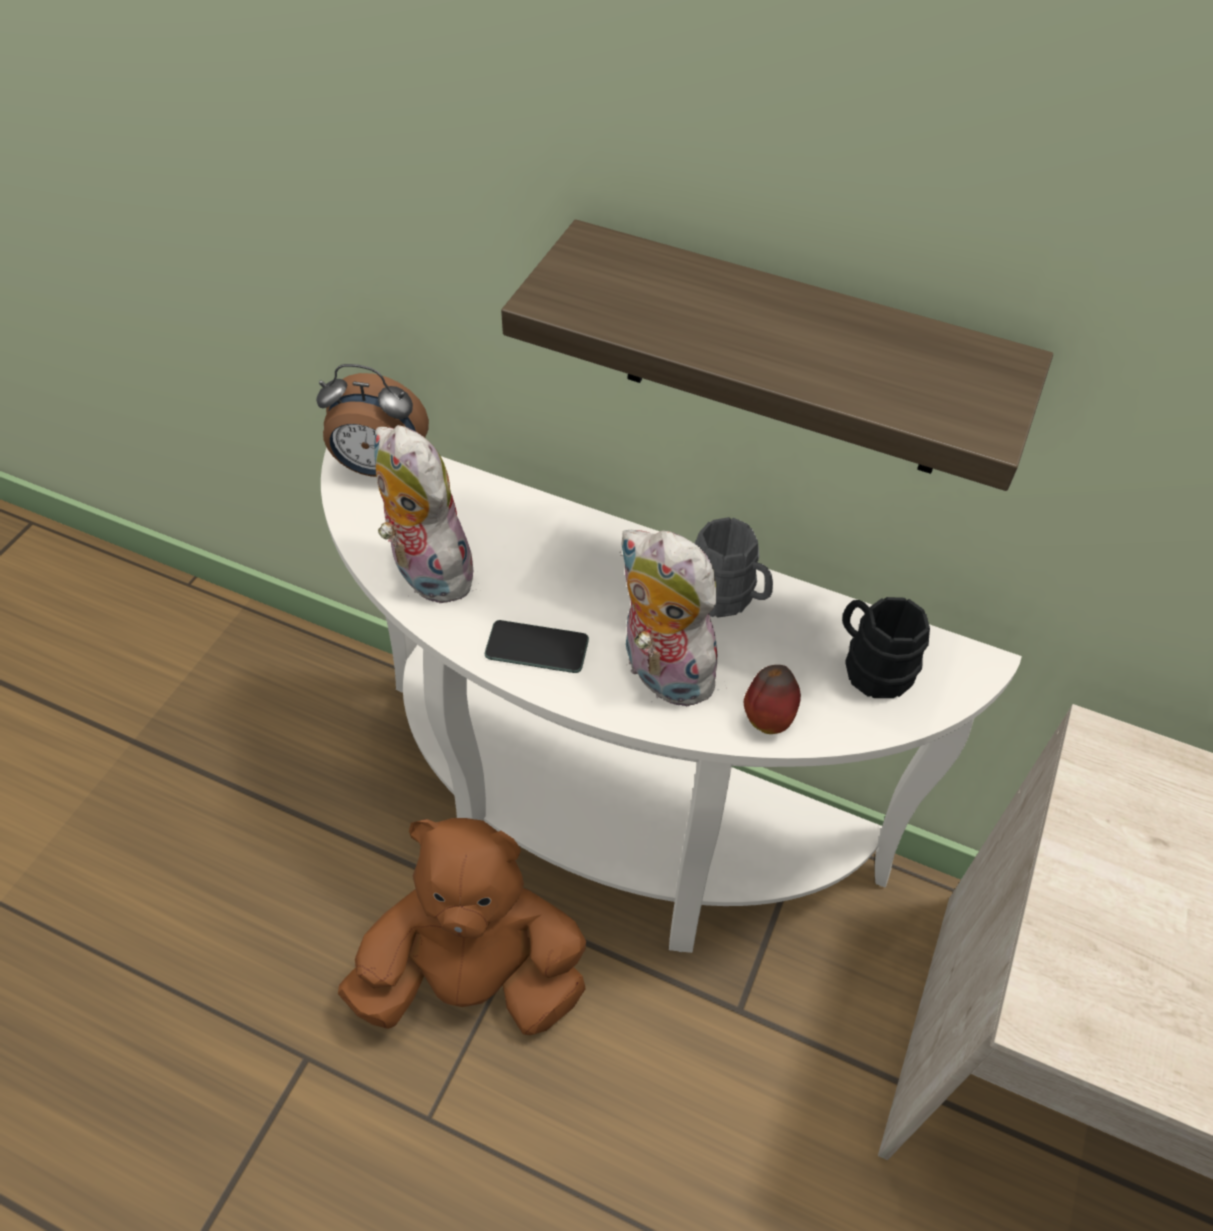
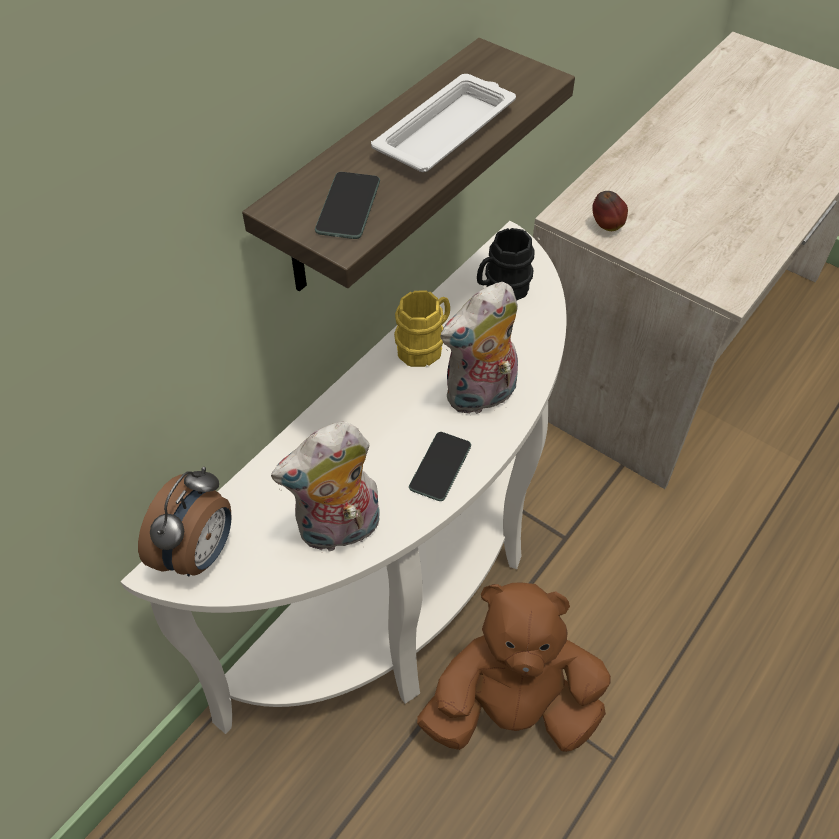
camera: 75 degrees left, 0 degrees up
brown plush toy [338,818,586,1035] -> brown plush toy turned 75 degrees clockwise [417,582,611,752]
grey mug [694,517,773,618] -> yellow mug [394,290,450,367]
apple [744,665,801,734] -> apple moved to [592,191,628,231]
none -> phone [315,172,380,239]
none -> white tray [371,74,516,172]

